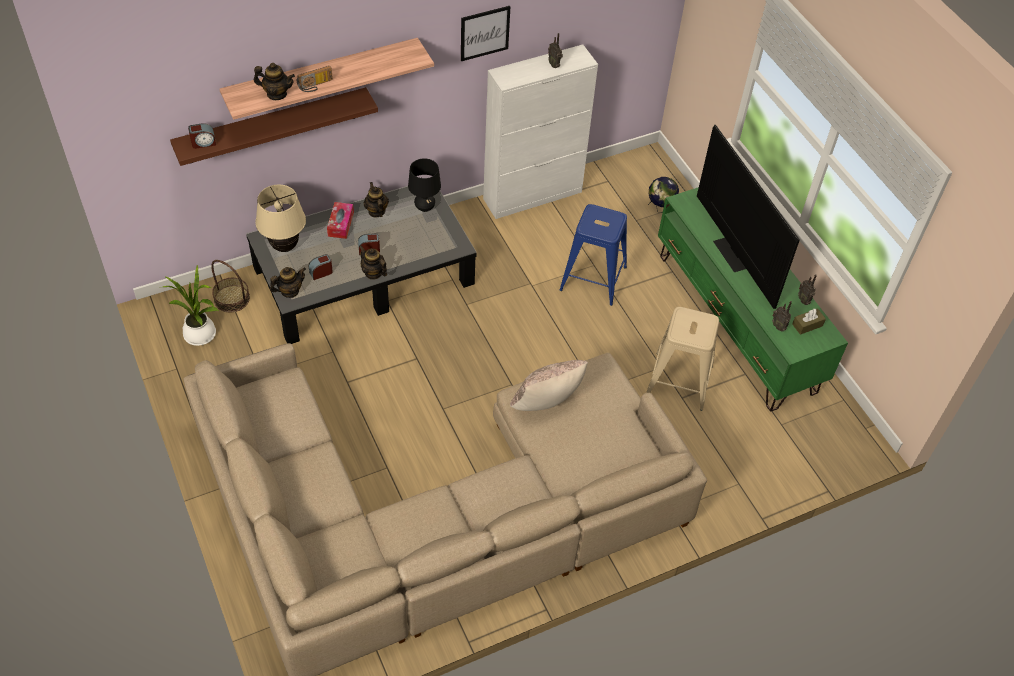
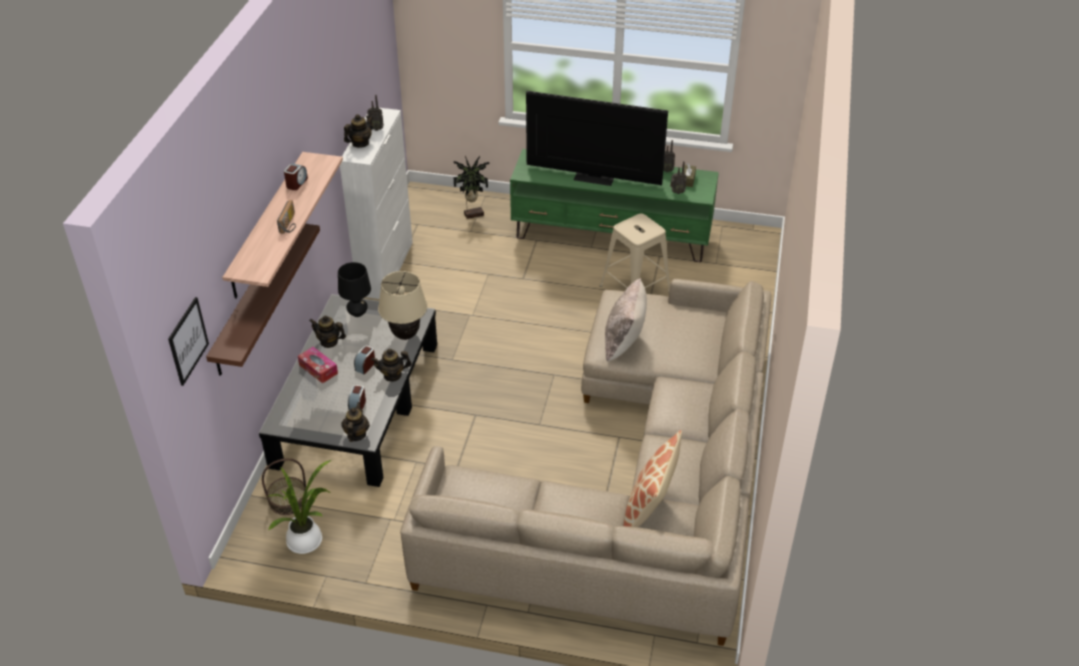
camera: 50 degrees left, 10 degrees down
alarm clock [188,123,216,149] -> alarm clock moved to [284,163,308,190]
teapot [254,63,295,100] -> teapot moved to [344,114,374,148]
beige table lamp [255,185,306,252] -> beige table lamp moved to [378,271,427,340]
picture [461,6,510,61] -> picture moved to [168,297,209,386]
blue stool [559,204,627,306] -> none
globe [648,177,679,212] -> potted plant [454,156,489,219]
none -> pillow [624,430,682,527]

